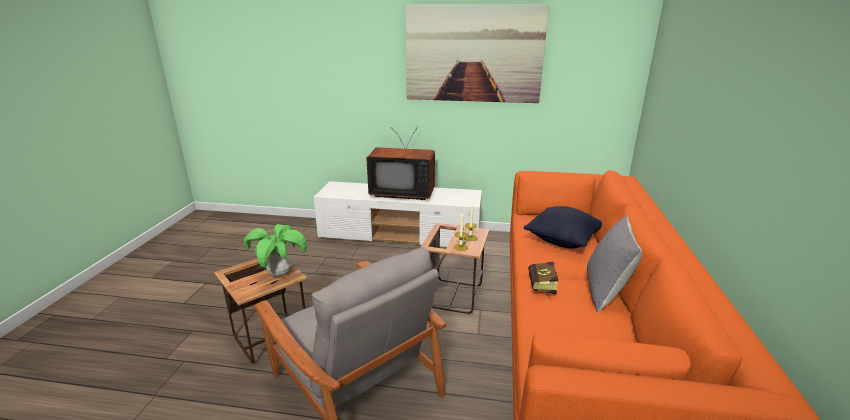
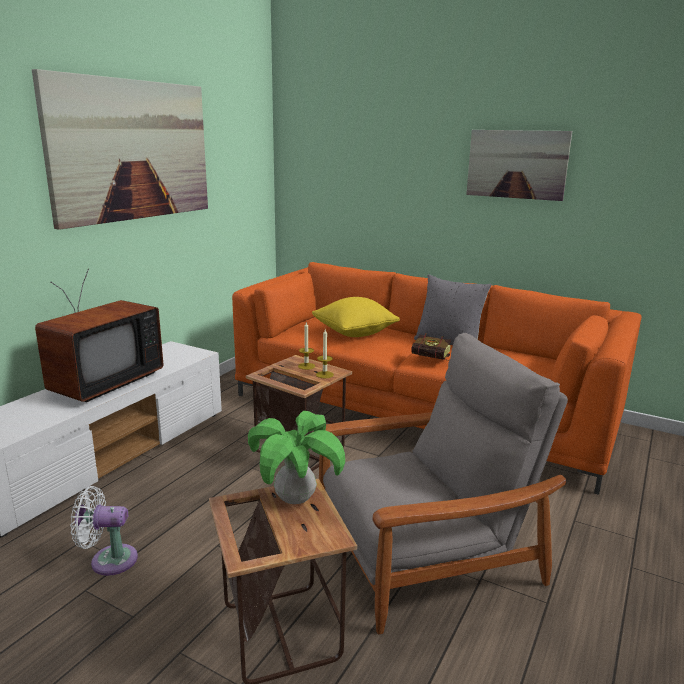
camera: 70 degrees left, 5 degrees down
black pillow [523,206,602,249] -> yellow pillow [312,297,400,337]
none -> white fan [70,486,138,576]
none -> picture [466,130,572,201]

